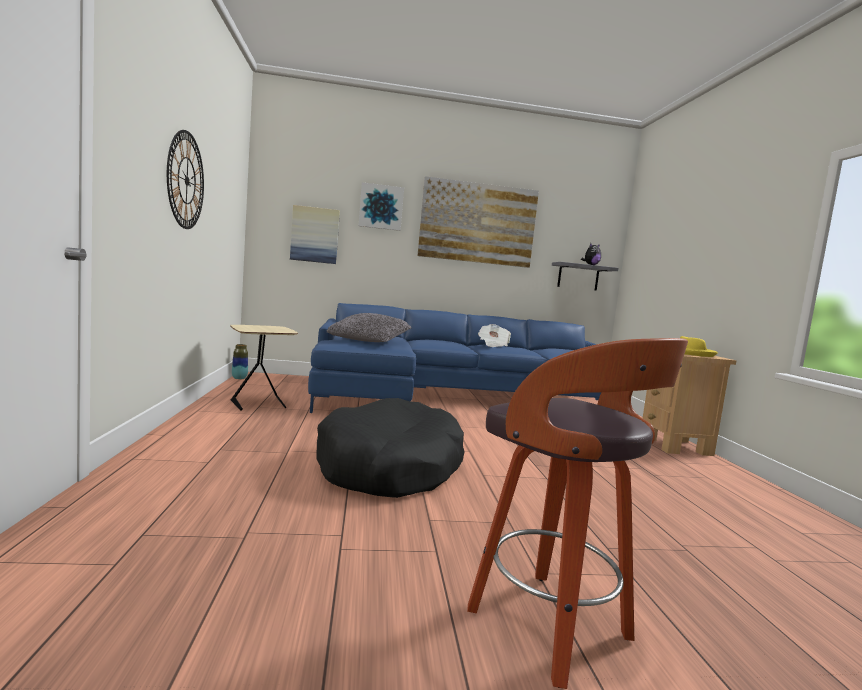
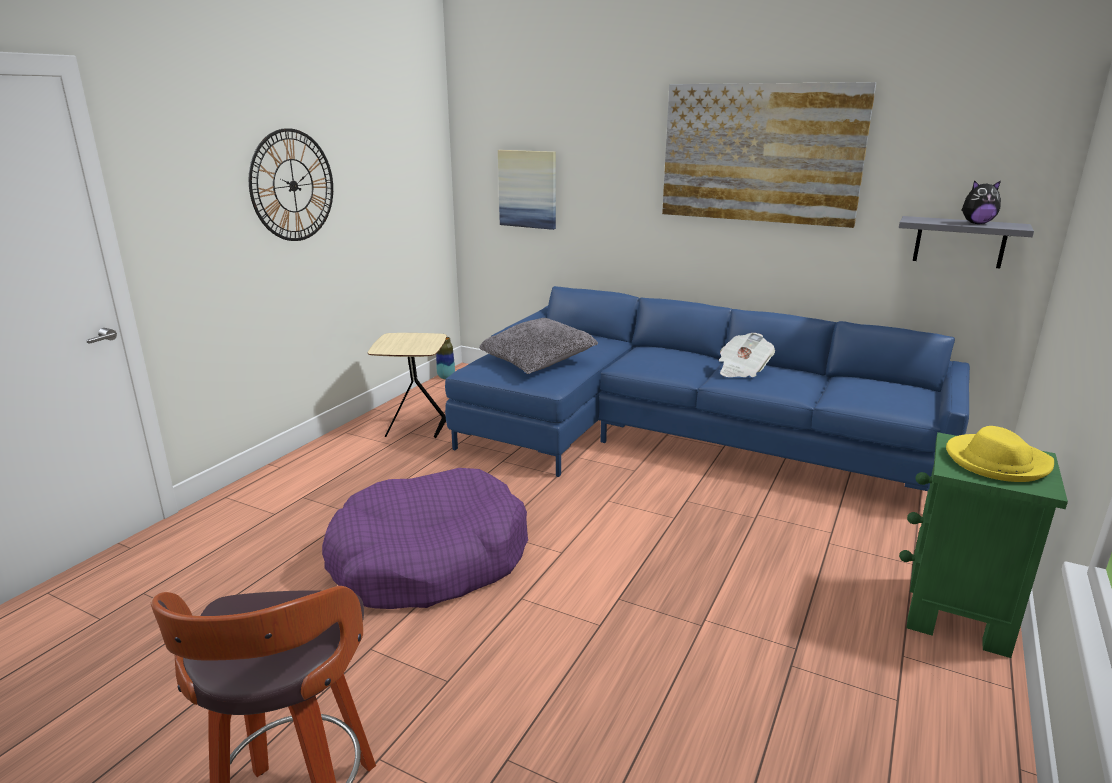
camera: 35 degrees right, 15 degrees up
black dog bed [317,398,464,498] -> purple dog bed [322,468,528,609]
picture [359,182,404,231] -> none
beige nightstand [643,354,737,456] -> green nightstand [899,432,1068,658]

